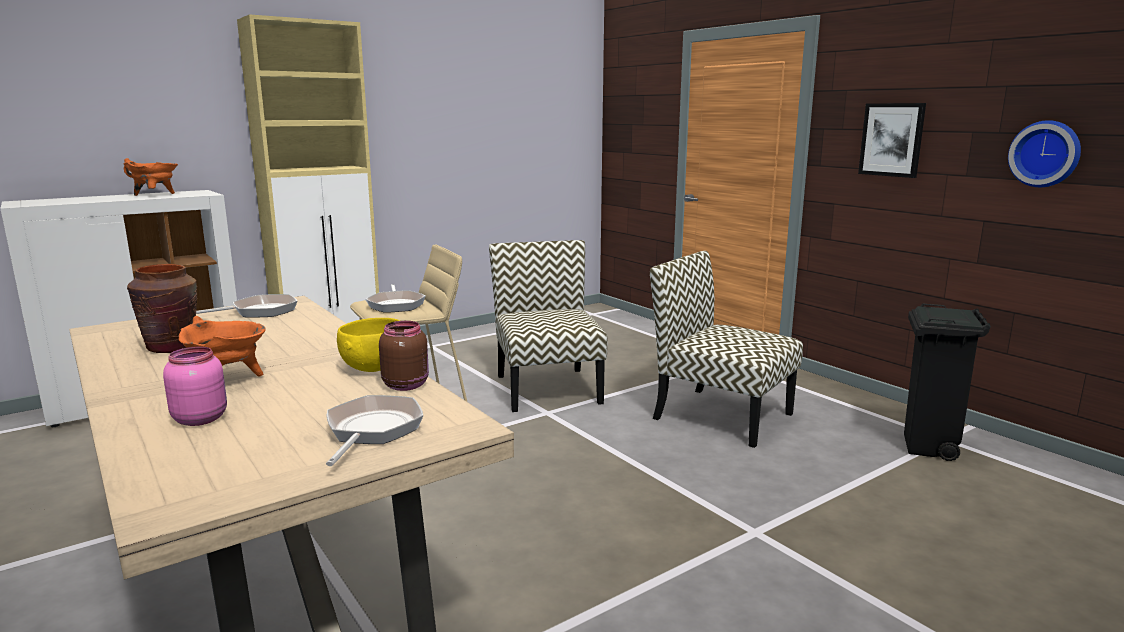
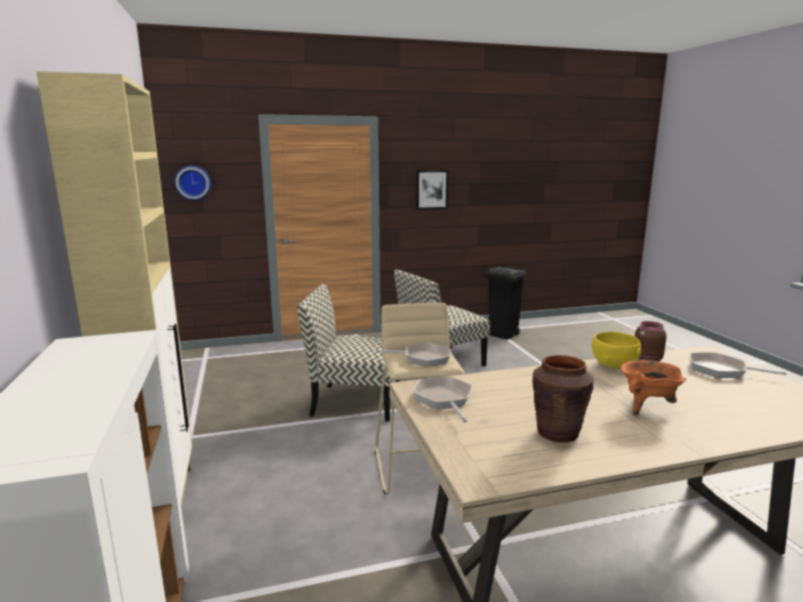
camera: 70 degrees left, 0 degrees up
orange cooking pot [124,158,178,196] -> none
pink jar [163,346,227,426] -> none
wall clock [1008,120,1081,187] -> wall clock moved to [174,165,211,200]

